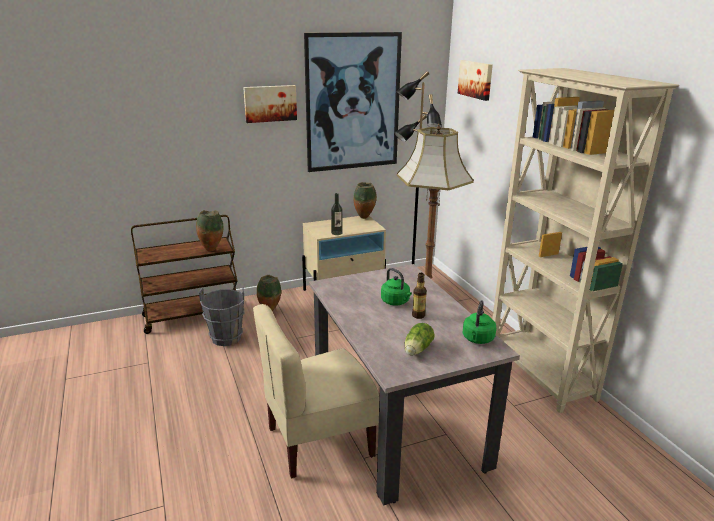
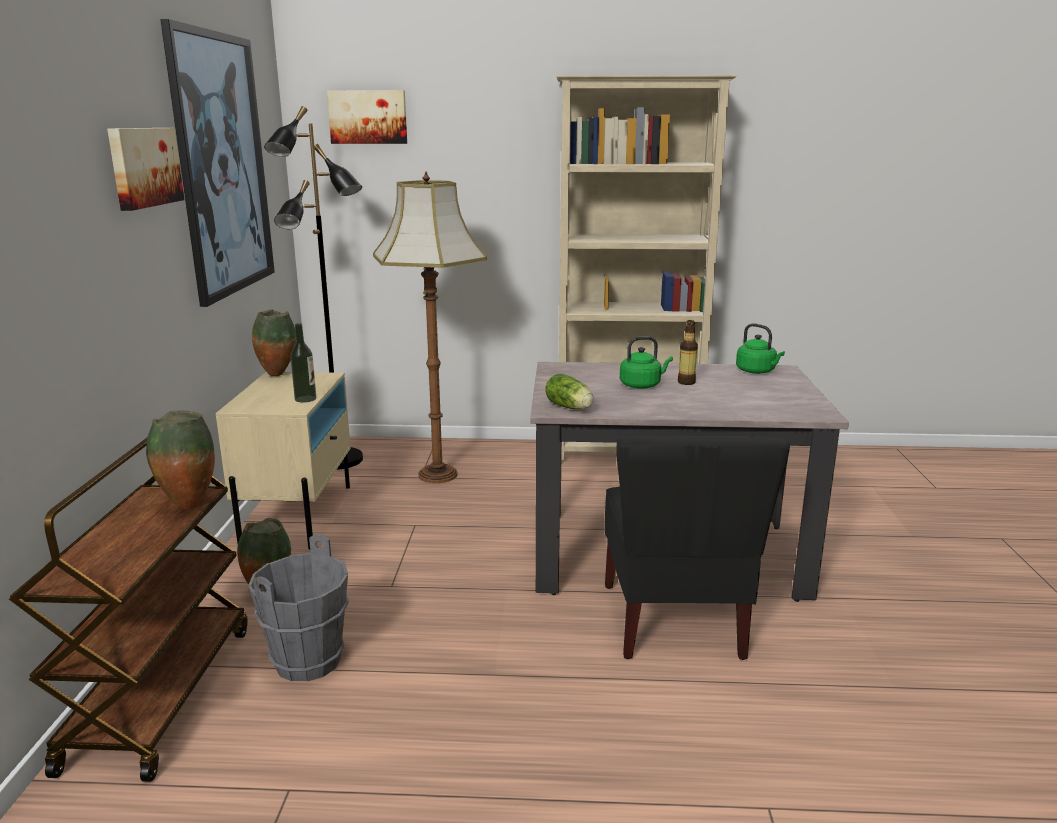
camera: 65 degrees left, 5 degrees down
beige chair [253,304,380,479] -> black chair [605,436,790,660]
lettuce [405,323,435,356] -> lettuce moved to [545,373,594,409]

